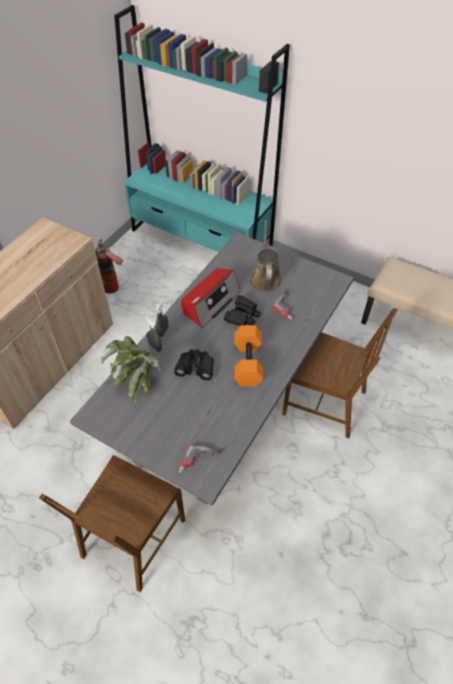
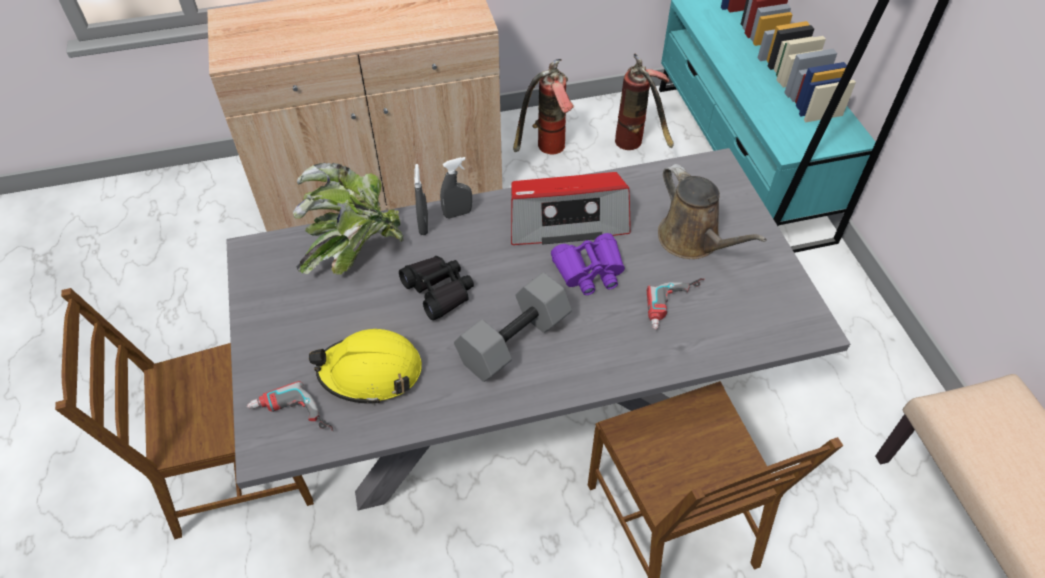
camera: 45 degrees right, 0 degrees up
black binoculars [224,295,261,326] -> purple binoculars [551,233,625,295]
orange dumbbell [234,325,263,387] -> grey dumbbell [454,272,572,382]
brown watering can [250,220,281,292] -> brown watering can turned 105 degrees clockwise [658,164,767,259]
none -> yellow hard hat [309,329,422,405]
none -> fire extinguisher [615,54,674,150]

